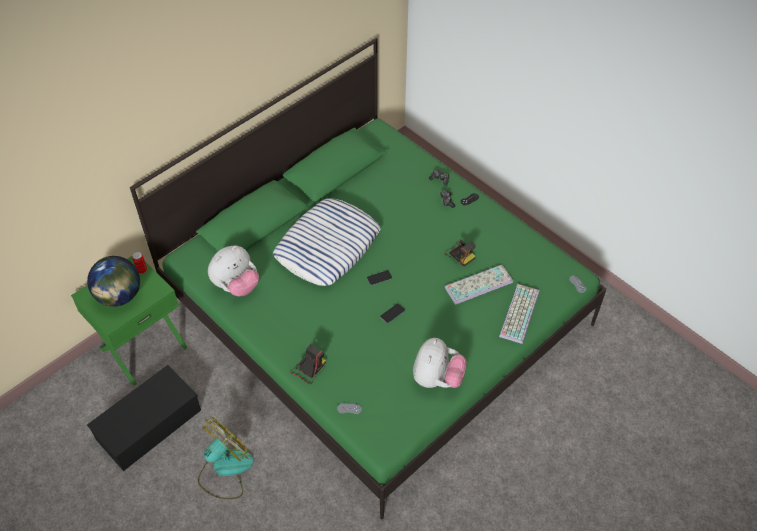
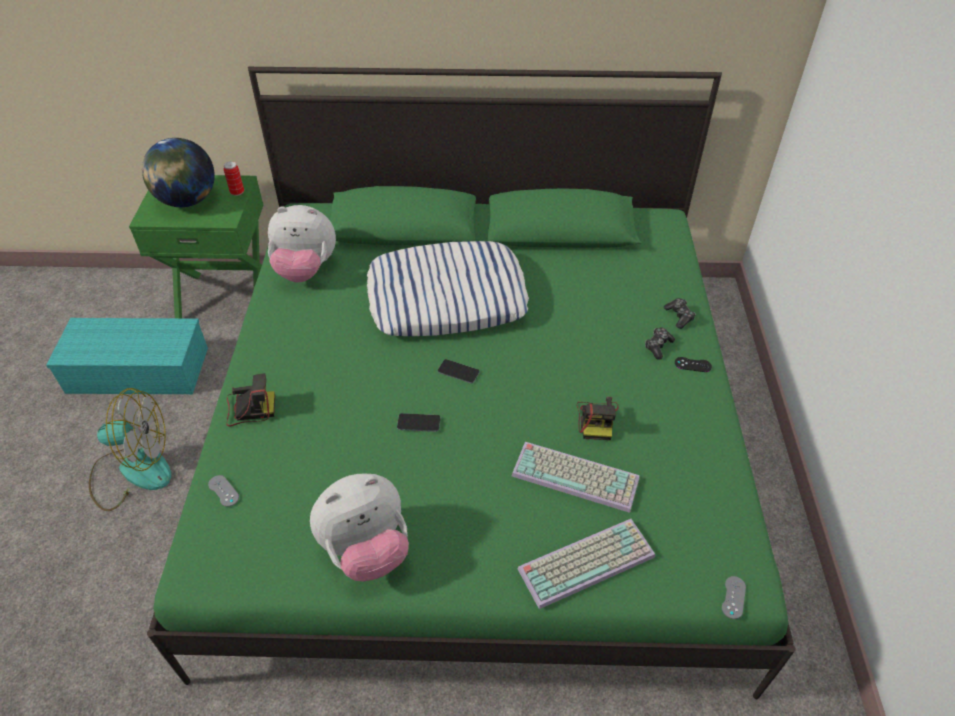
camera: 45 degrees right, 5 degrees down
black storage box [87,365,201,471] -> turquoise storage box [46,318,208,394]

